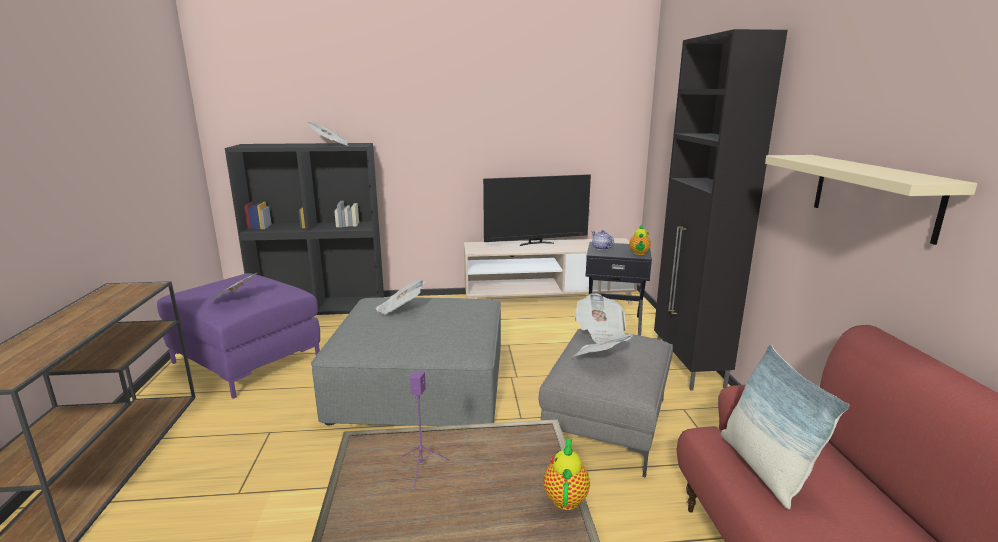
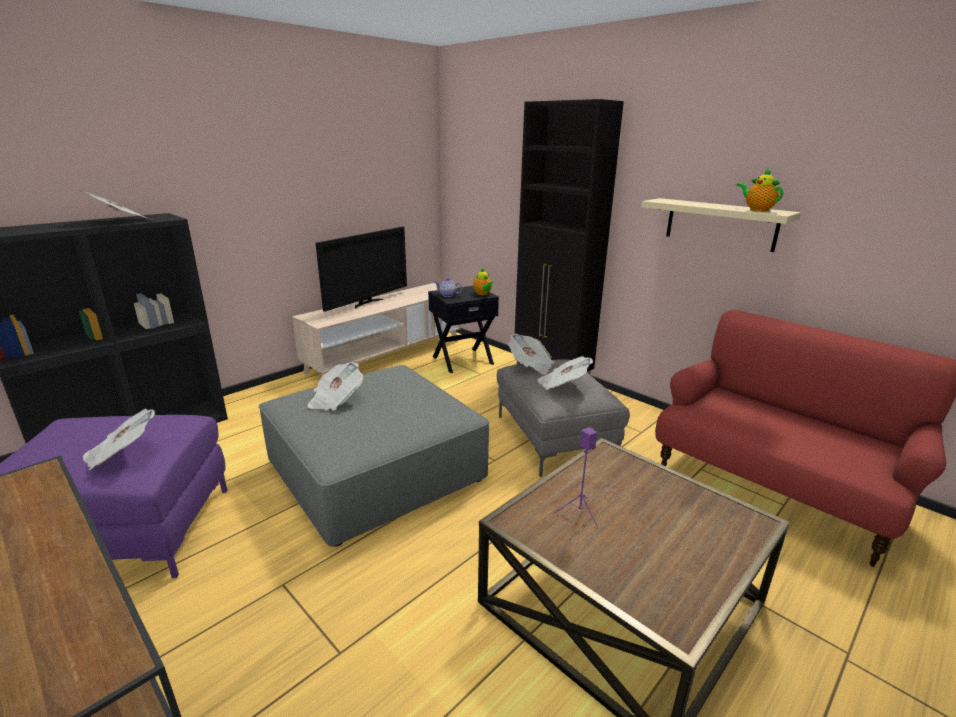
camera: 40 degrees left, 5 degrees up
teapot [543,439,590,510] -> teapot moved to [737,169,783,212]
pillow [721,344,850,509] -> none

